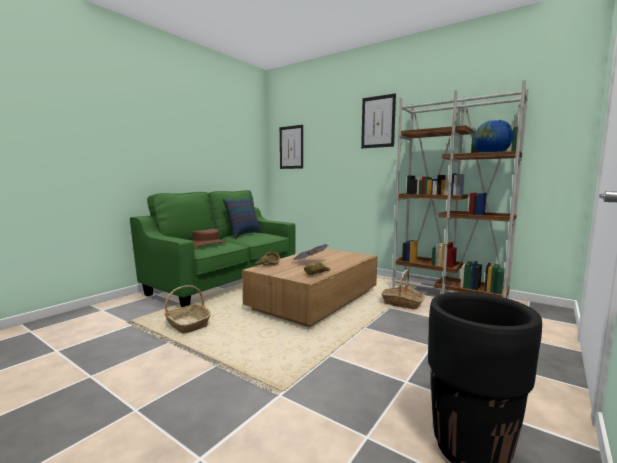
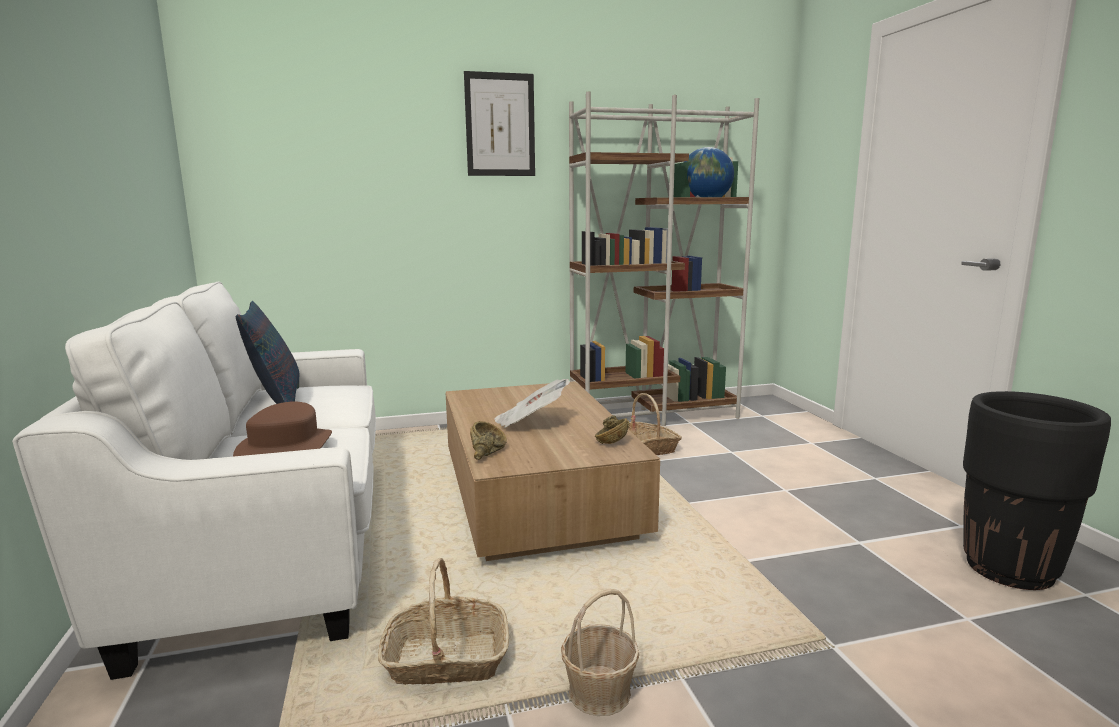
camera: 50 degrees left, 5 degrees up
green sofa [130,190,295,307] -> white sofa [12,282,376,680]
picture [280,125,303,169] -> none
none -> basket [561,589,640,716]

